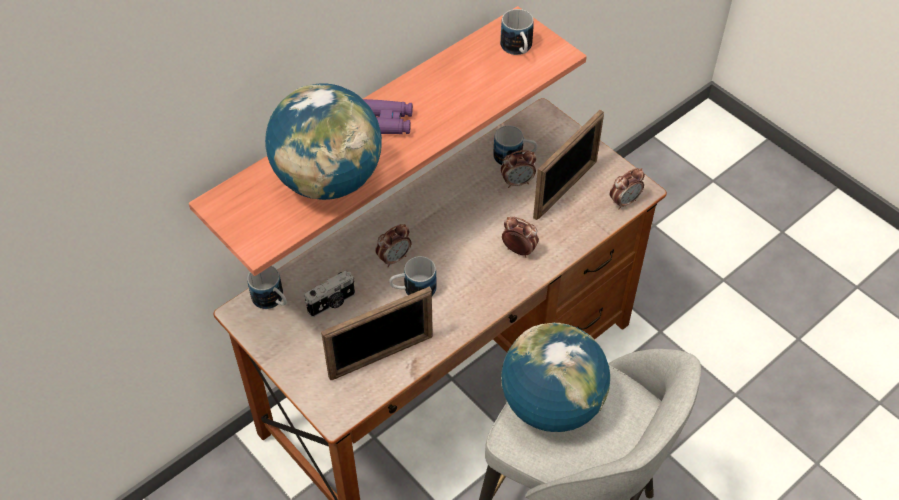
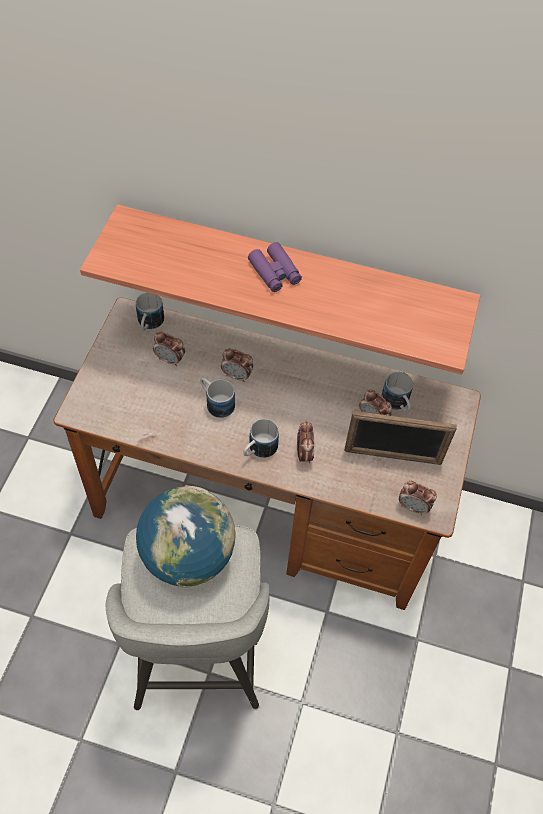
camera: 55 degrees right, 5 degrees up
globe [265,83,382,200] -> none
camera [305,271,355,317] -> alarm clock [153,332,185,366]
picture frame [321,287,433,380] -> none
mug [500,9,534,55] -> mug moved to [243,419,279,458]

